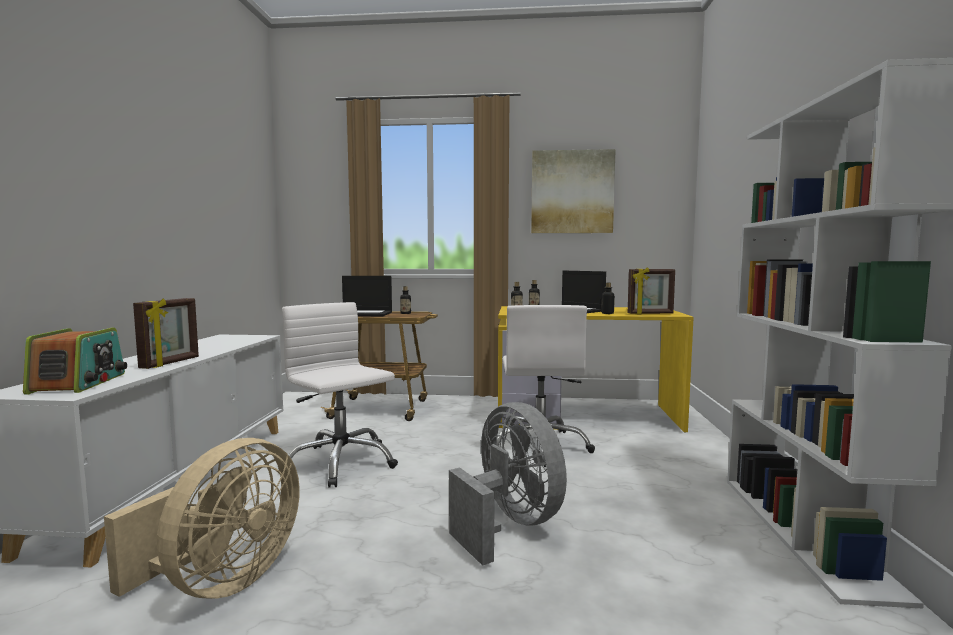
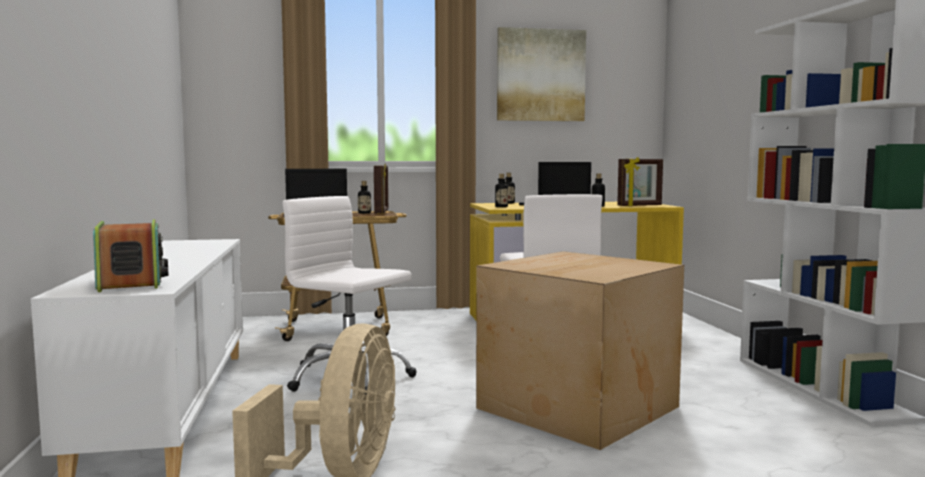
camera: 15 degrees left, 0 degrees up
picture frame [133,298,199,369] -> picture frame moved to [374,164,388,214]
grey fan [449,402,567,566] -> cardboard box [476,251,684,450]

